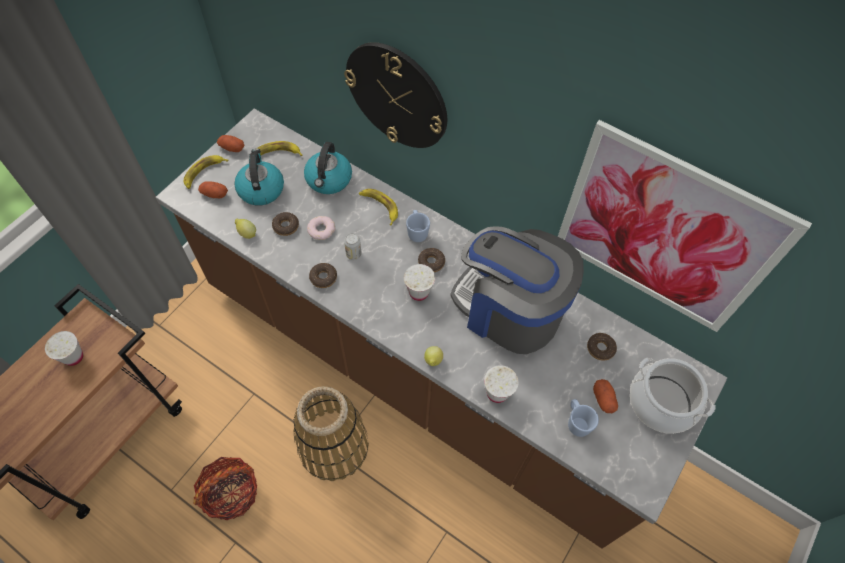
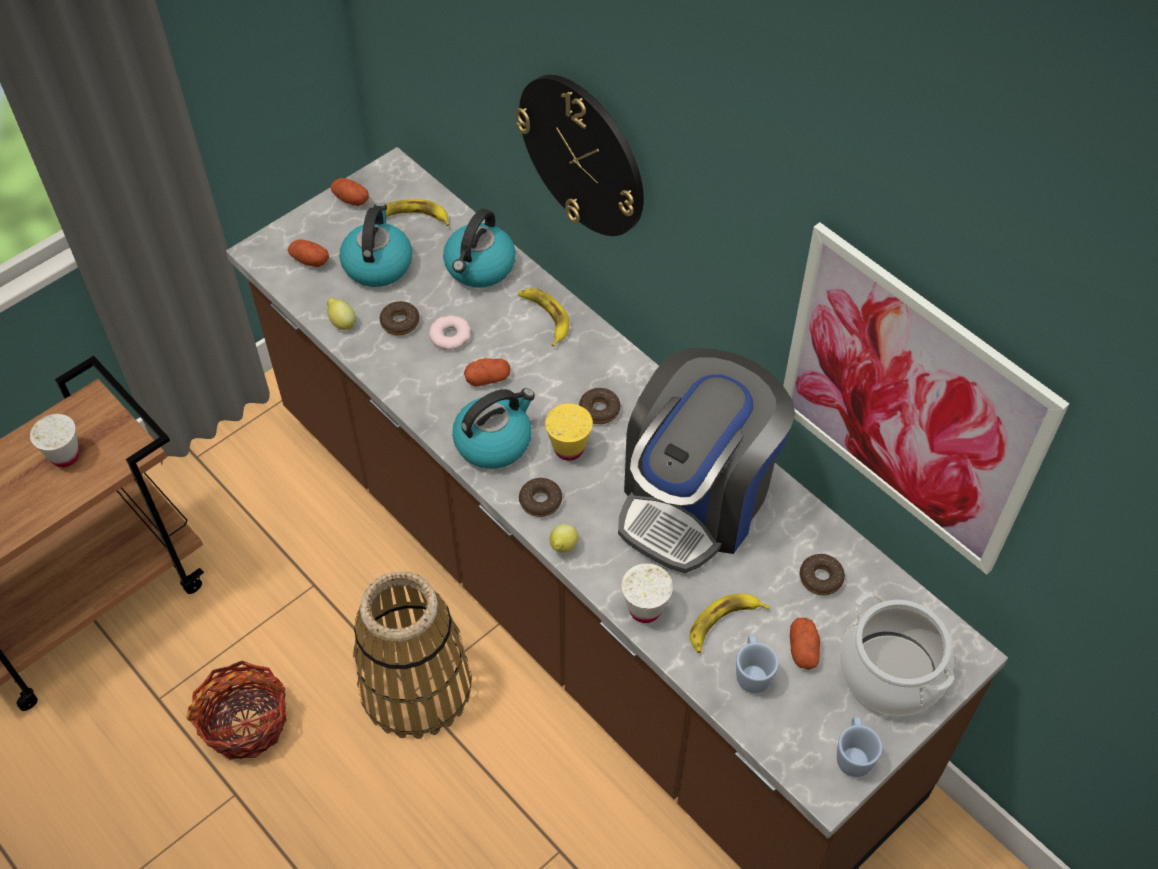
camera: 15 degrees right, 5 degrees down
banana [184,155,228,189] -> banana moved to [690,594,770,653]
donut [309,263,337,288] -> donut moved to [519,478,562,517]
can [344,233,362,260] -> potato [464,358,510,387]
white cup [403,264,435,301] -> yellow cup [545,403,593,461]
blue mug [406,210,430,242] -> blue mug moved to [837,716,882,777]
coffee machine [450,226,584,354] -> coffee machine turned 105 degrees counterclockwise [618,348,795,573]
none -> kettle [452,388,535,469]

